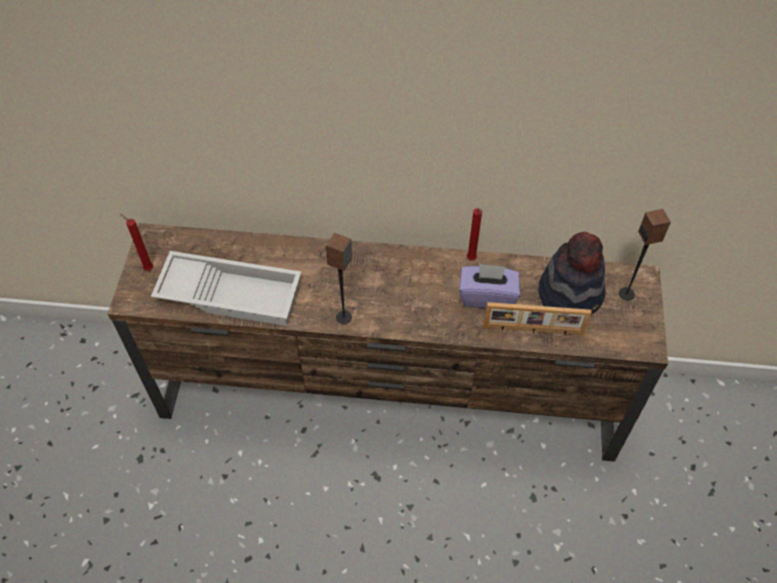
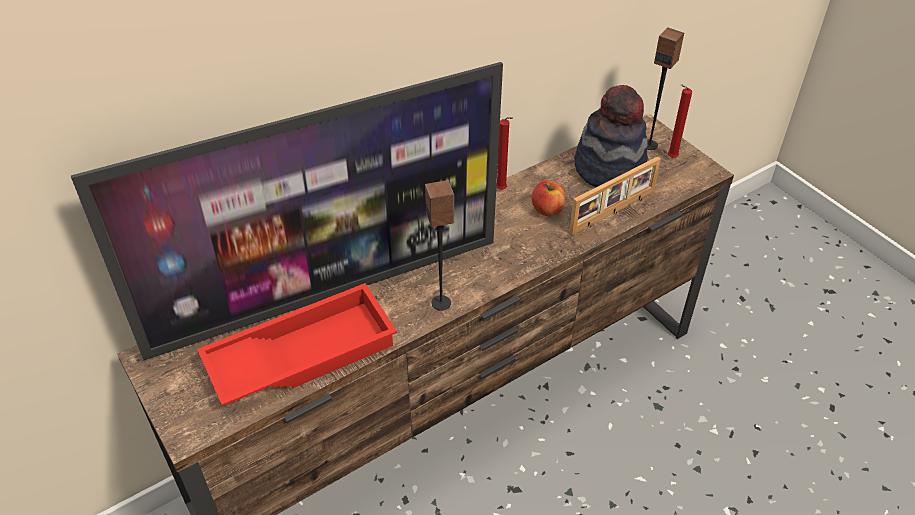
camera: 40 degrees left, 10 degrees down
red candle [120,214,153,271] -> red candle moved to [668,84,692,158]
white tray [151,251,301,326] -> red tray [197,283,397,406]
purple tissue box [459,263,520,308] -> apple [531,180,565,216]
none -> television [71,62,503,360]

